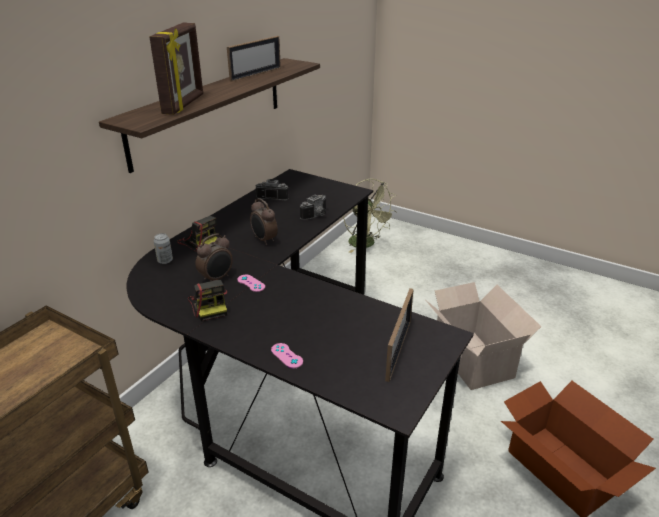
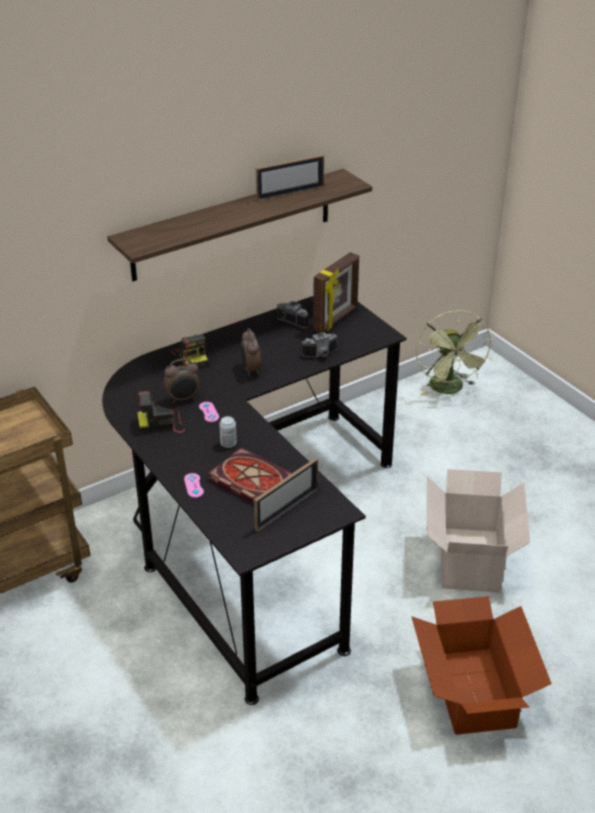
camera: 25 degrees right, 5 degrees up
picture frame [150,22,203,115] -> picture frame moved to [313,252,359,333]
can [154,233,173,264] -> can moved to [219,416,237,448]
camera [188,280,227,321] -> camera turned 75 degrees clockwise [138,391,185,433]
none -> book [208,447,292,504]

